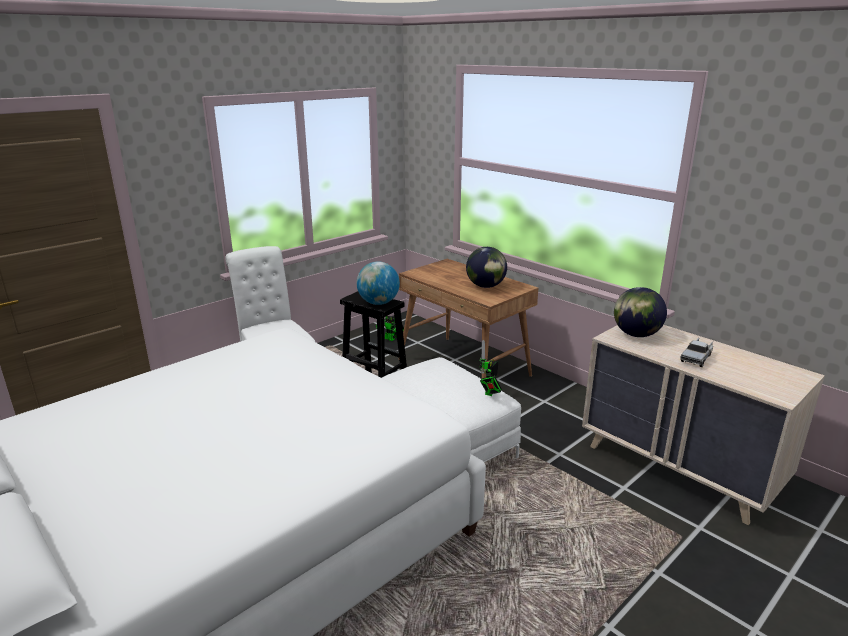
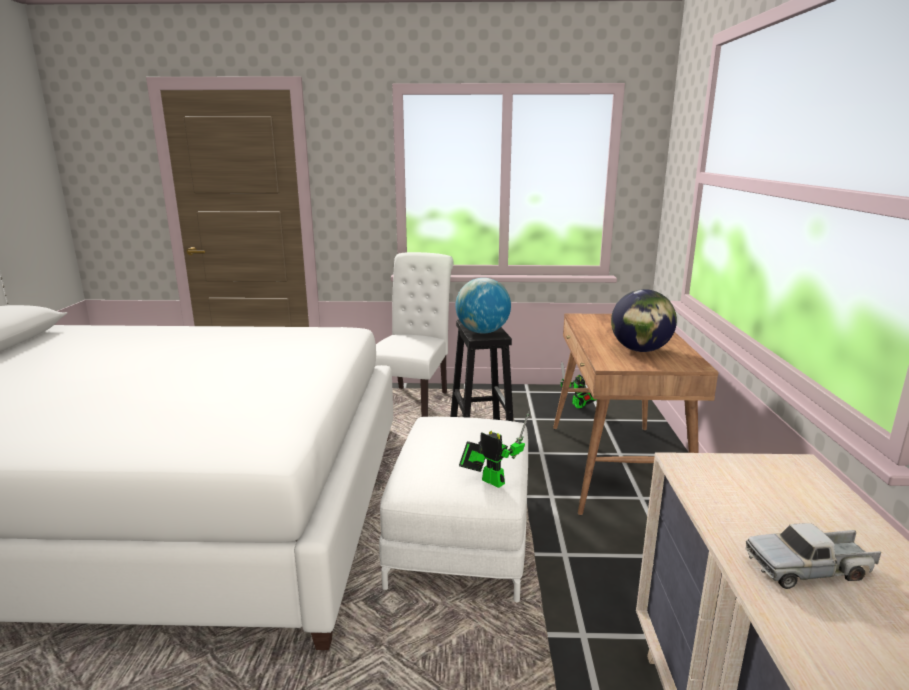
camera: 45 degrees right, 5 degrees down
toy robot [479,339,502,396] -> toy robot turned 60 degrees clockwise [459,412,529,488]
globe [614,287,667,337] -> none

